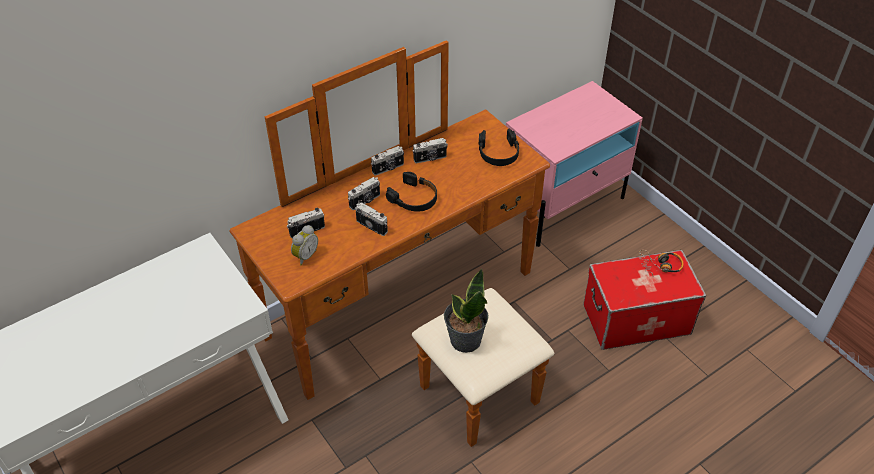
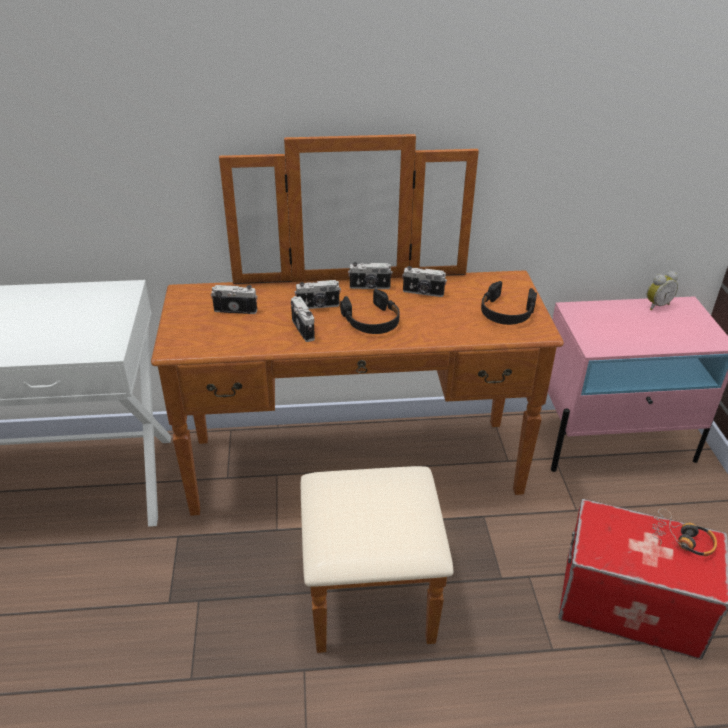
camera: 30 degrees right, 10 degrees down
alarm clock [291,225,318,266] -> alarm clock moved to [647,271,678,310]
potted plant [444,268,489,353] -> none

